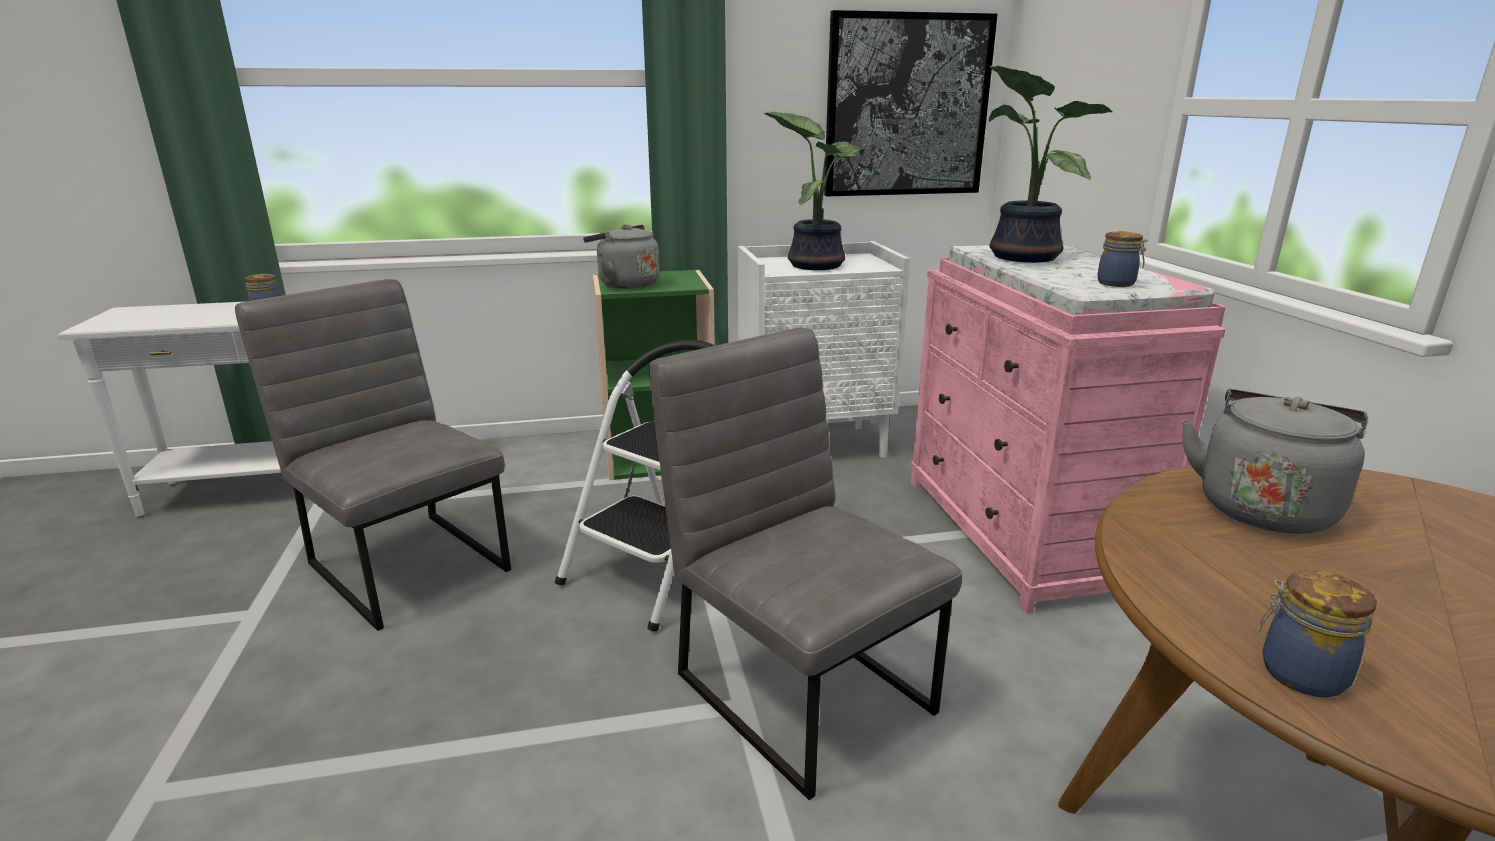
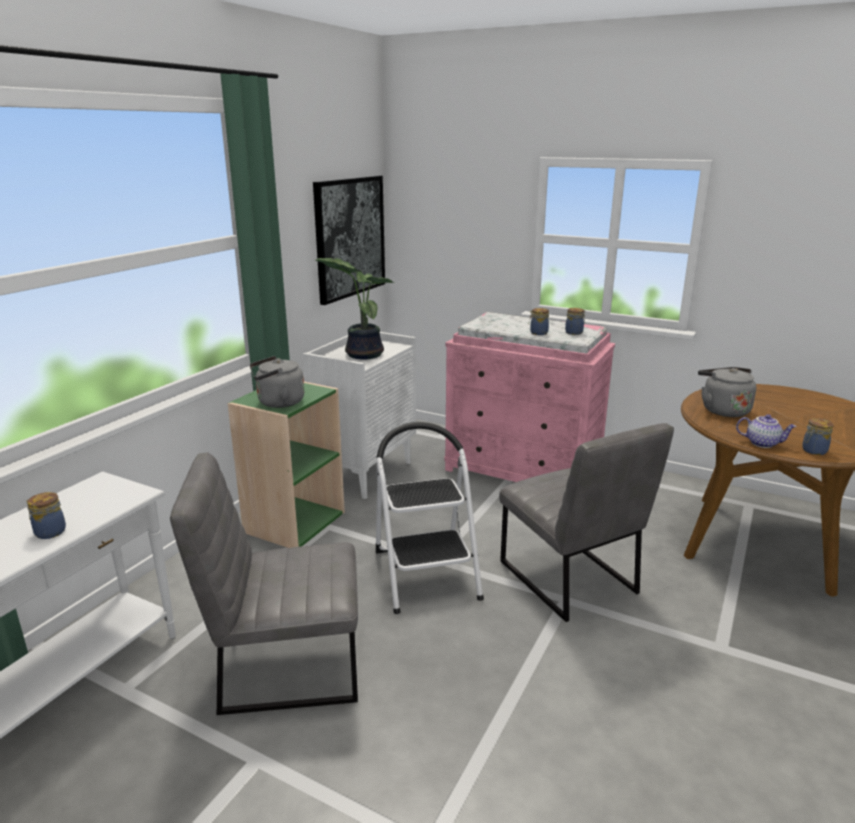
camera: 50 degrees left, 0 degrees up
grey chair [649,328,962,800] -> grey chair turned 120 degrees counterclockwise [499,423,674,622]
potted plant [989,65,1112,263] -> none
none -> jar [529,308,549,335]
none -> teapot [736,414,797,448]

